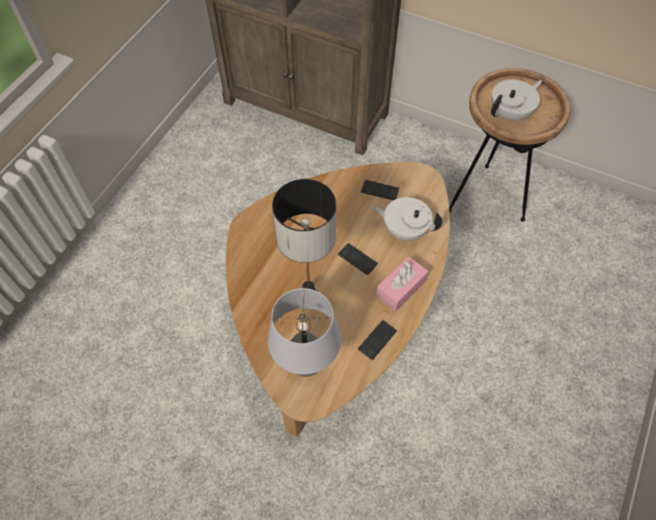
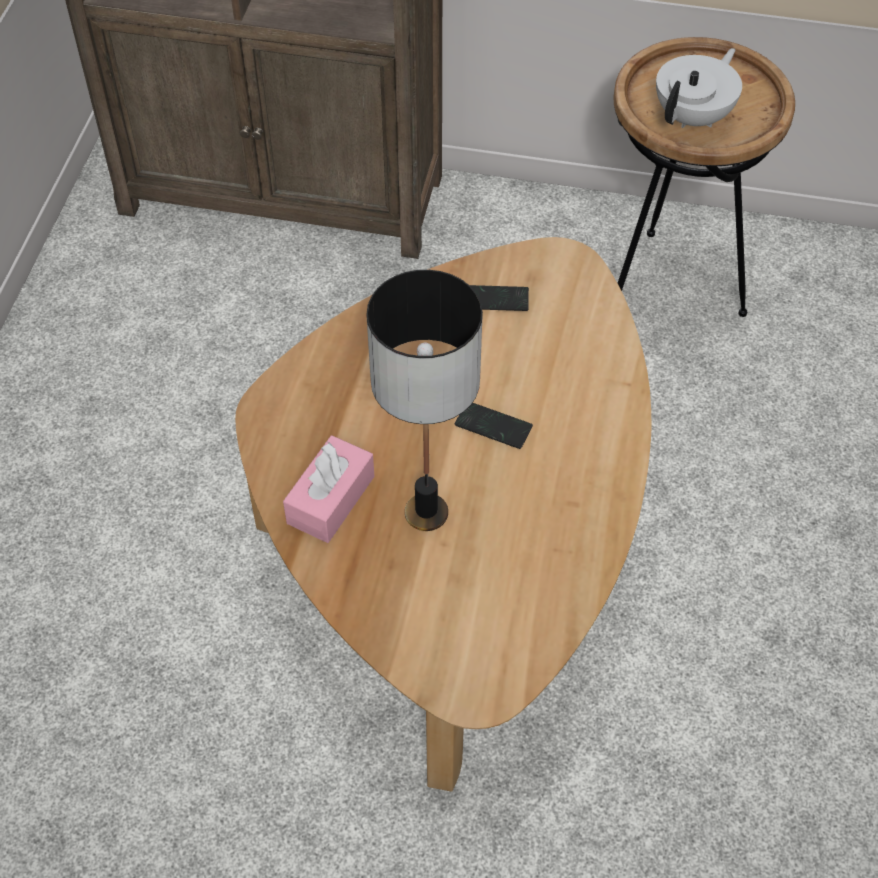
camera: 15 degrees left, 5 degrees down
grey table lamp [268,288,341,377] -> none
phone [358,320,397,360] -> none
white teapot [372,197,442,241] -> none
pink tissue box [376,256,428,312] -> pink tissue box moved to [283,436,374,543]

